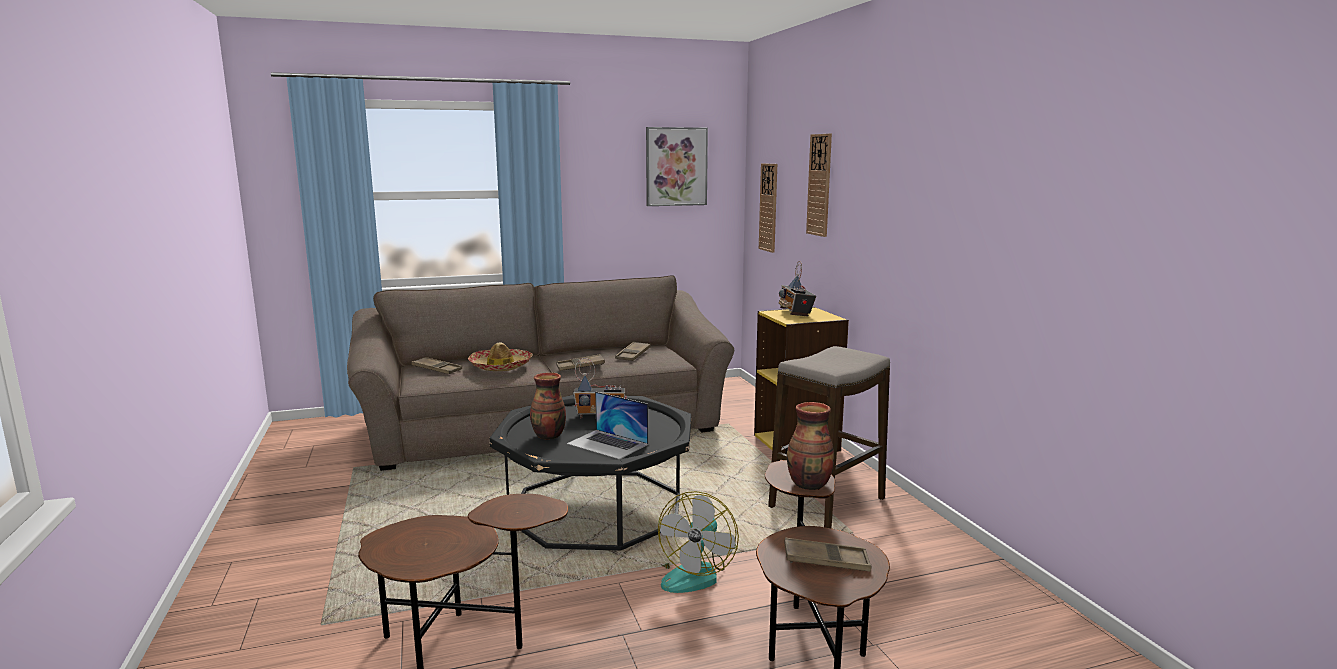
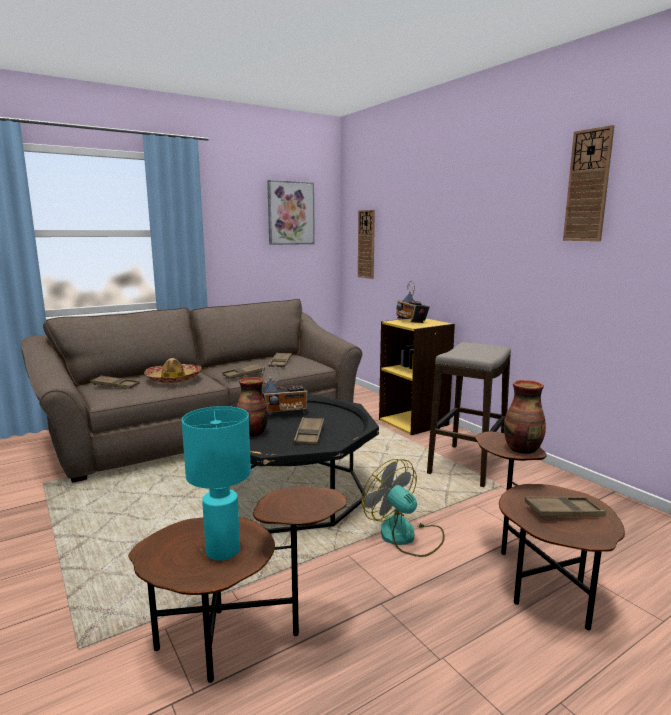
camera: 15 degrees left, 0 degrees up
laptop [567,391,648,459] -> brown tray [294,417,324,445]
fan [658,491,739,593] -> fan turned 135 degrees clockwise [361,459,445,557]
wall clock [806,134,832,237] -> wall clock moved to [563,125,615,241]
none -> turquoise table lamp [182,406,251,560]

